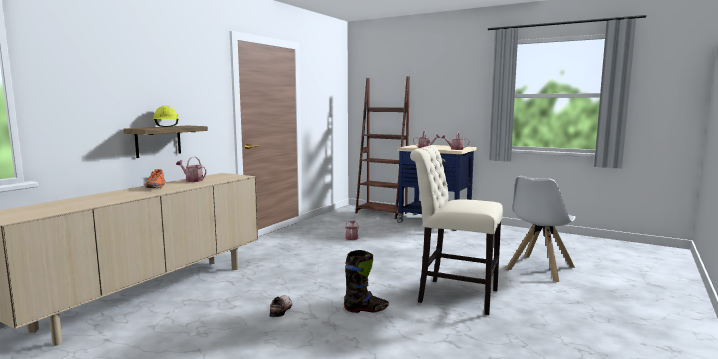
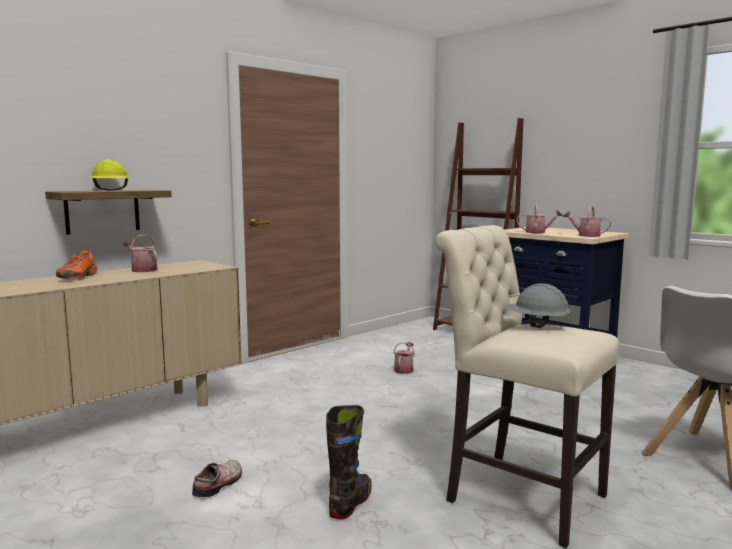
camera: 15 degrees right, 0 degrees up
black boot [344,250,389,313] -> black boot turned 75 degrees counterclockwise [326,405,372,520]
none -> grey hard hat [505,283,571,328]

